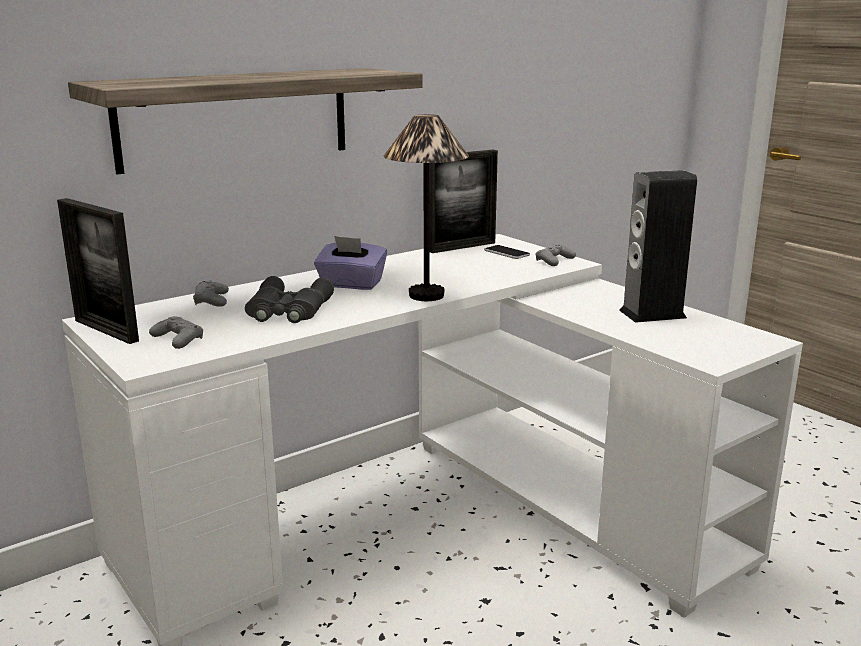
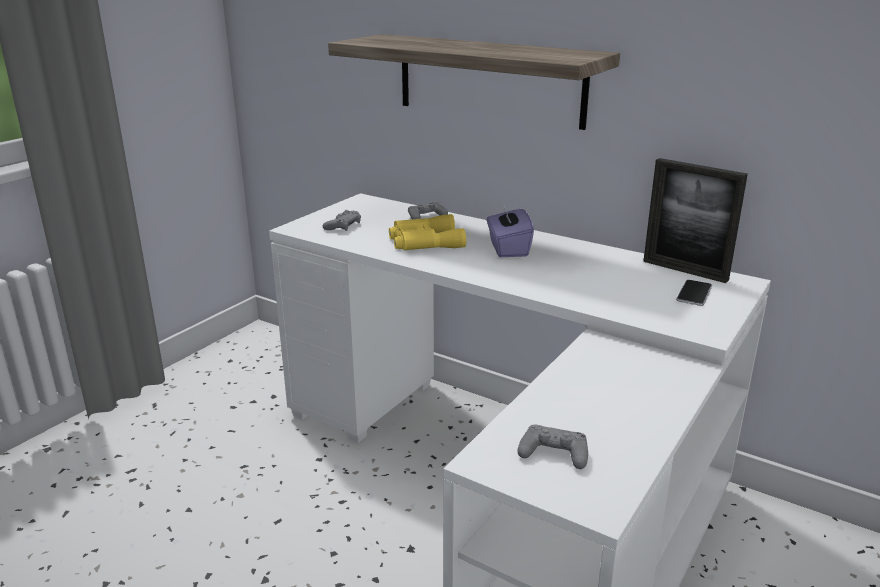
camera: 70 degrees right, 5 degrees up
picture frame [57,198,139,344] -> none
grey binoculars [245,276,334,323] -> yellow binoculars [389,214,466,250]
table lamp [383,114,469,301] -> none
grey game controller [535,244,576,266] -> grey game controller moved to [518,425,588,469]
speaker [619,170,697,323] -> none

